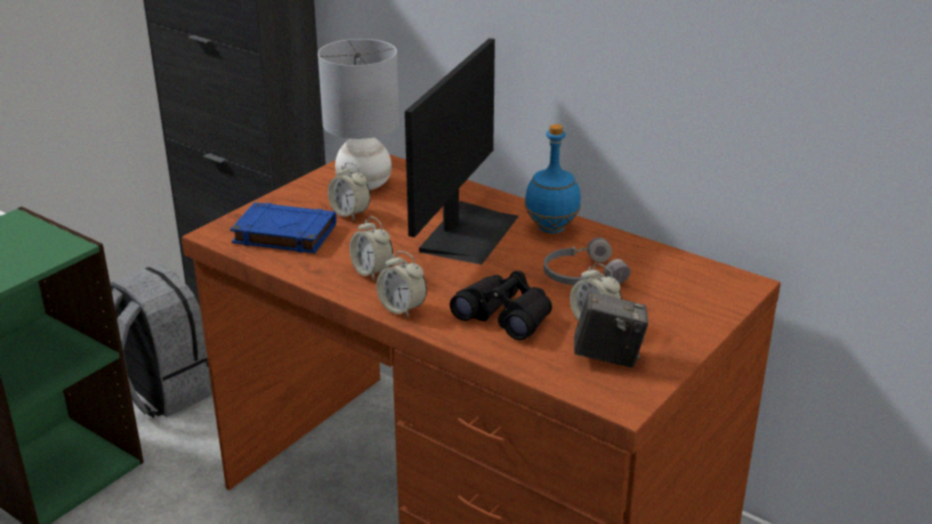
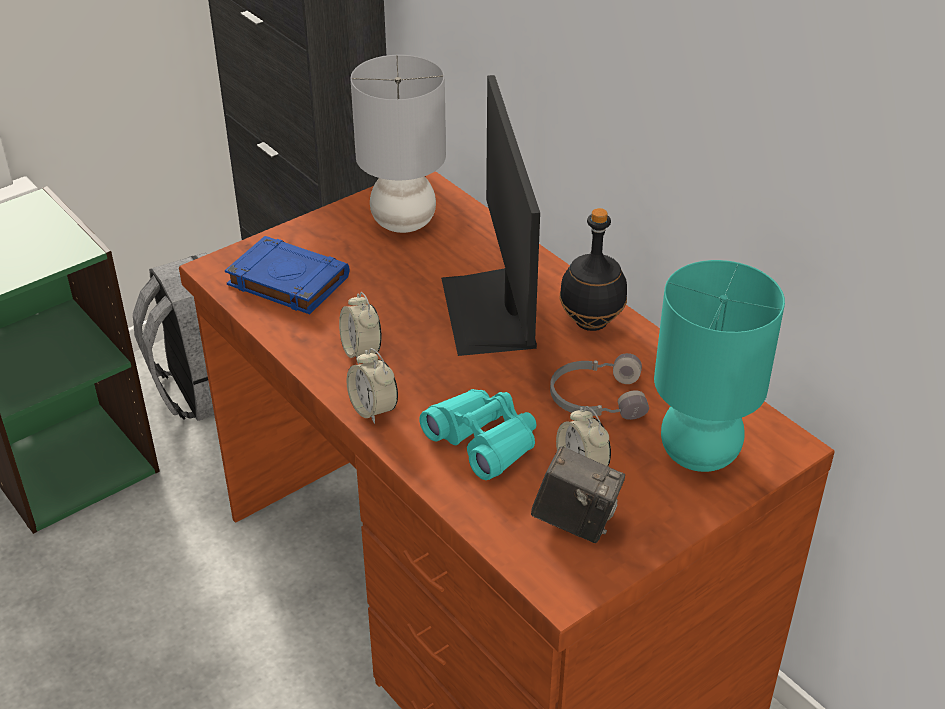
camera: 15 degrees right, 10 degrees up
alarm clock [328,162,370,220] -> none
monitor [405,38,519,265] -> monitor turned 135 degrees clockwise [441,75,540,356]
black binoculars [450,271,552,340] -> turquoise binoculars [419,389,536,480]
blue bottle [525,124,581,233] -> black bottle [559,208,627,331]
none -> turquoise table lamp [654,260,785,472]

